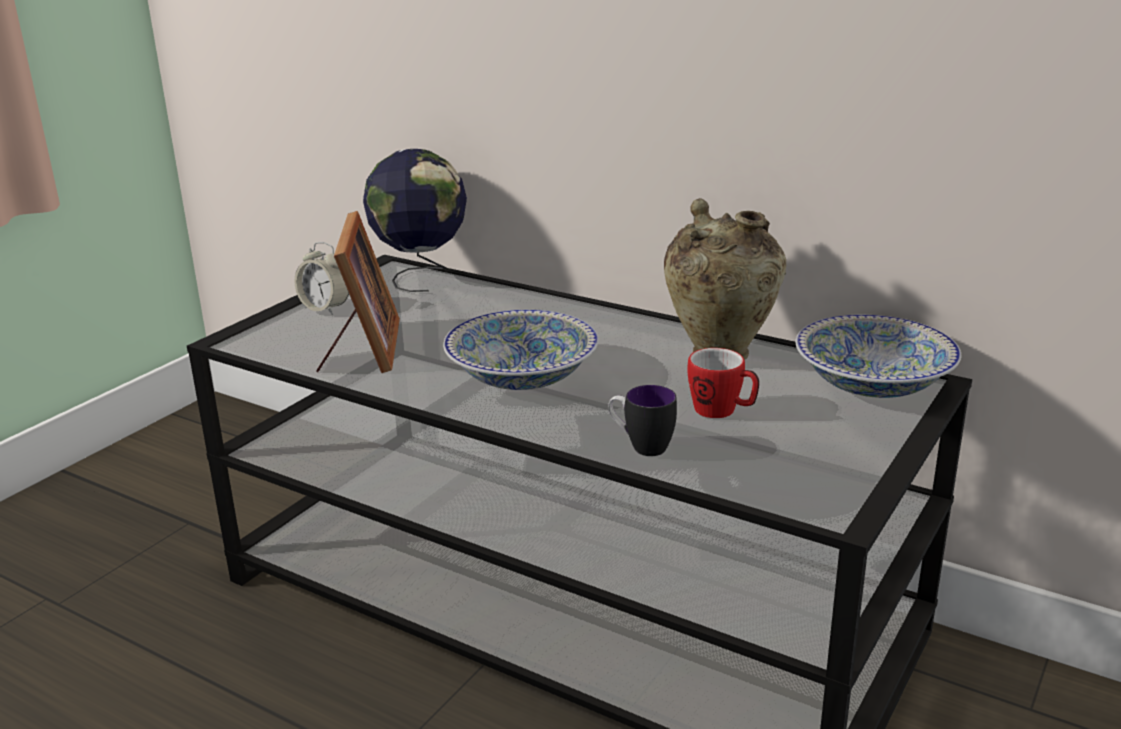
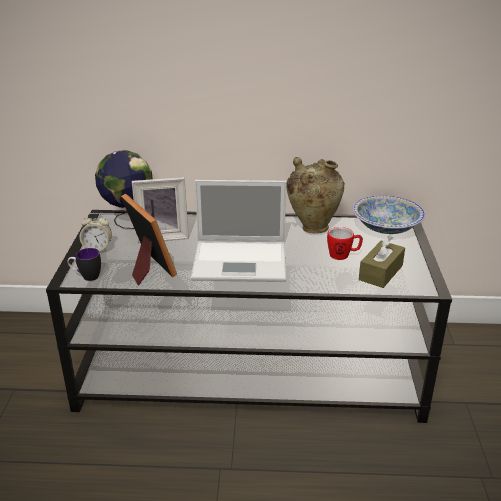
camera: 30 degrees left, 5 degrees up
bowl [443,310,599,390] -> laptop [191,180,286,282]
mug [608,385,677,456] -> mug moved to [67,248,101,281]
none -> picture frame [132,177,189,243]
none -> brown tissue box [359,235,405,288]

